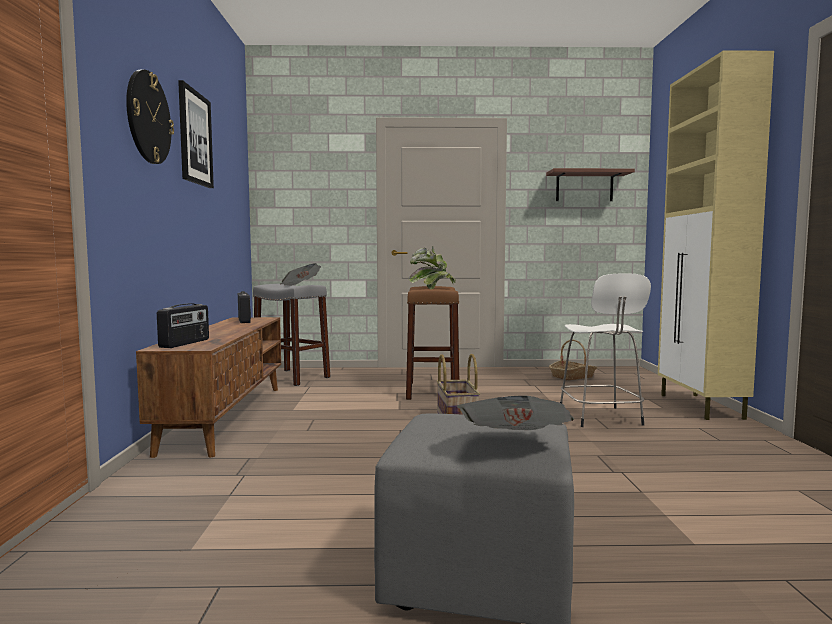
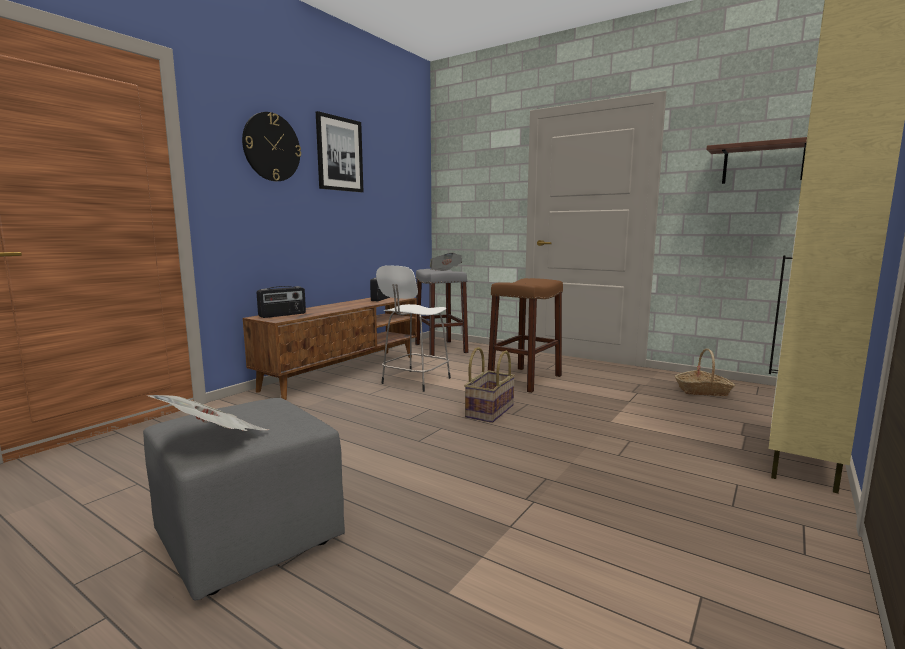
camera: 35 degrees right, 5 degrees up
potted plant [409,246,456,289] -> none
white stool [560,274,651,427] -> white stool moved to [376,265,451,392]

